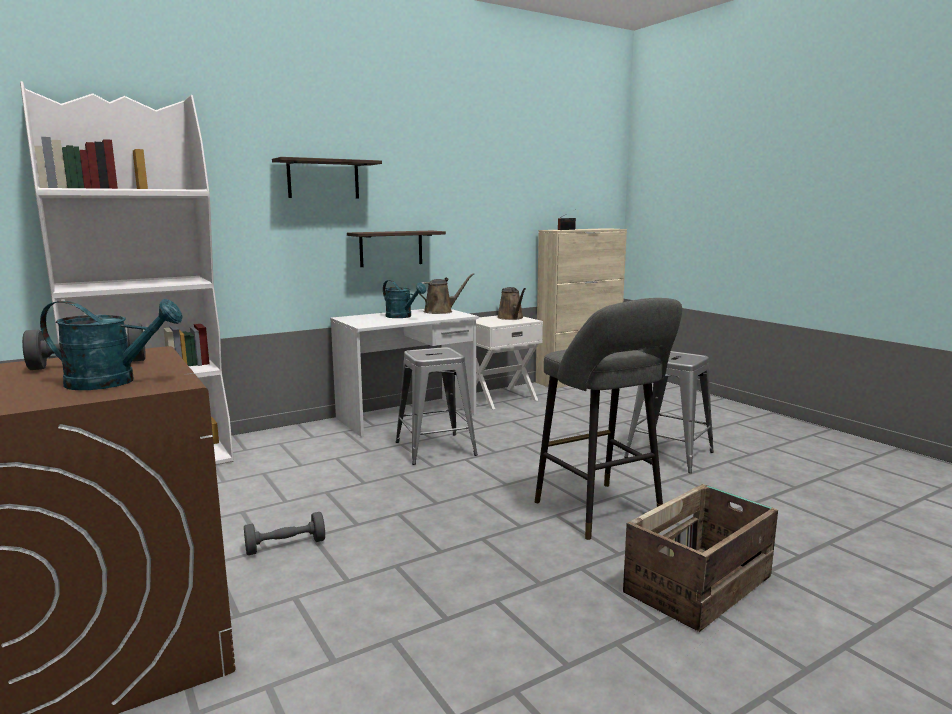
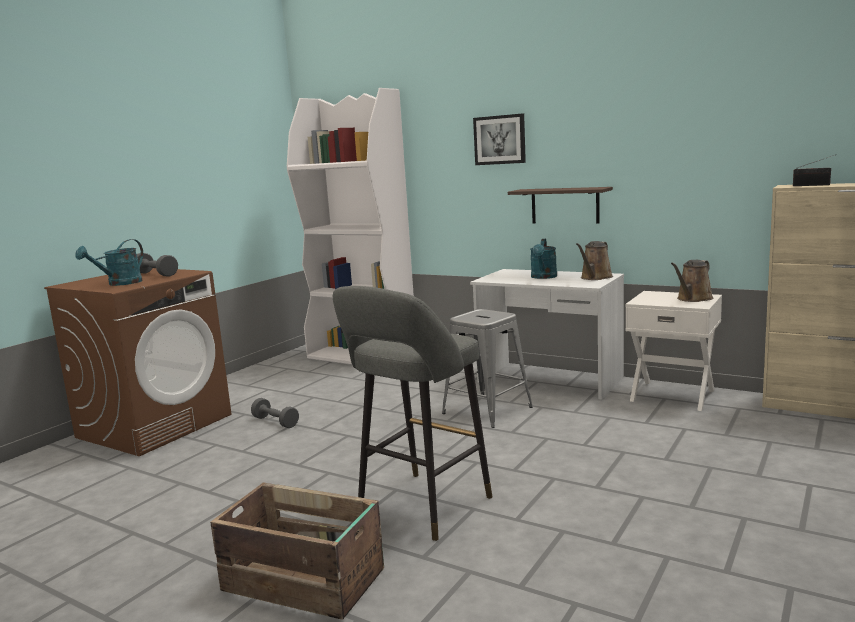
camera: 65 degrees right, 0 degrees up
turquoise watering can [40,299,183,390] -> turquoise watering can turned 60 degrees clockwise [75,239,143,286]
shelf [272,157,382,198] -> picture [473,113,526,165]
brown watering can [419,273,474,314] -> brown watering can turned 90 degrees clockwise [576,241,613,280]
grey stool [624,351,714,473] -> none

